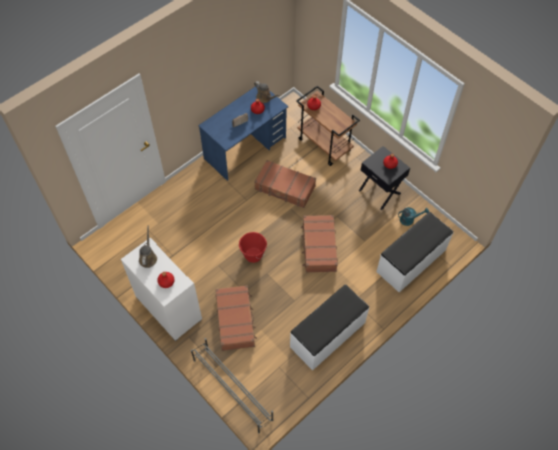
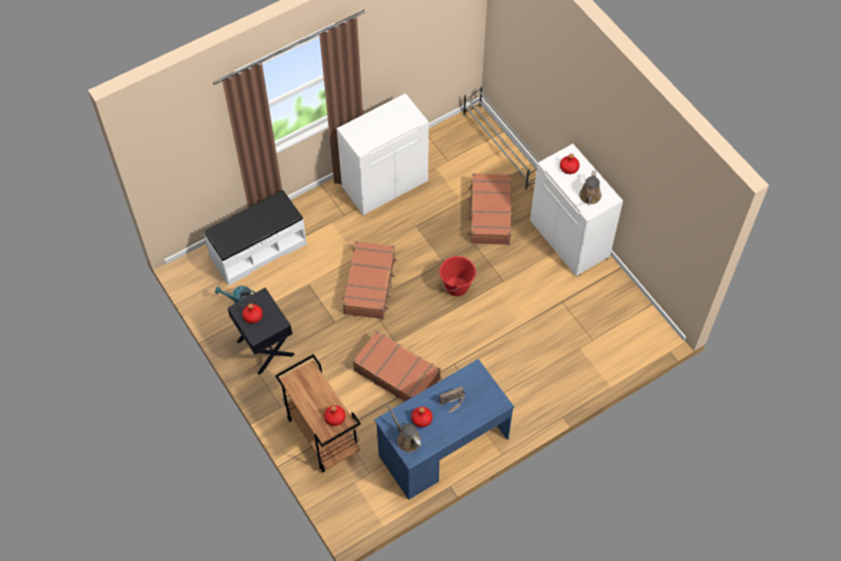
camera: 170 degrees left, 0 degrees up
white bench [290,284,370,370] -> white cabinet [337,93,429,215]

